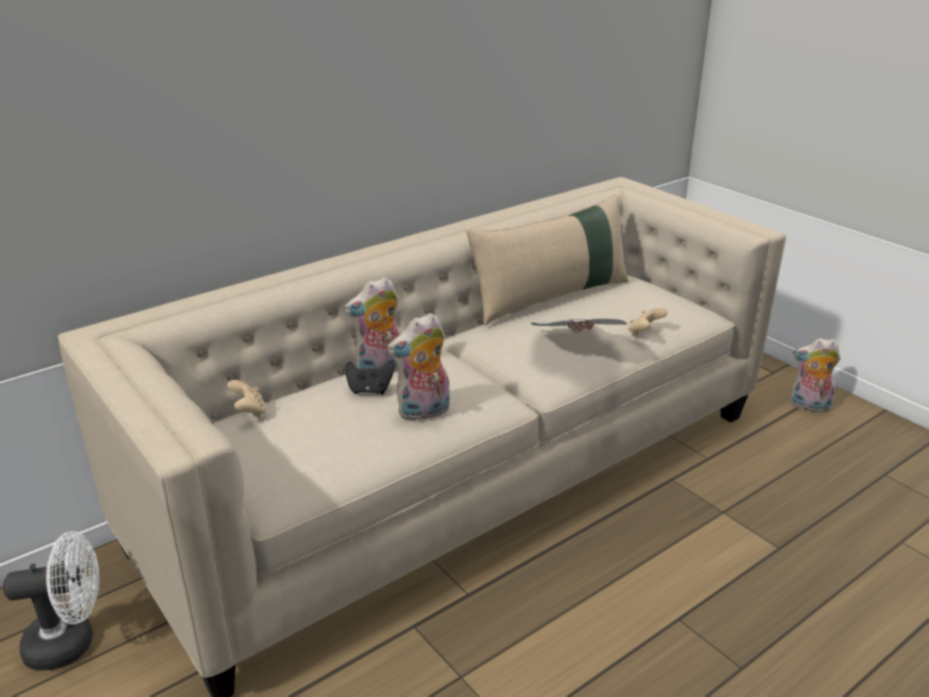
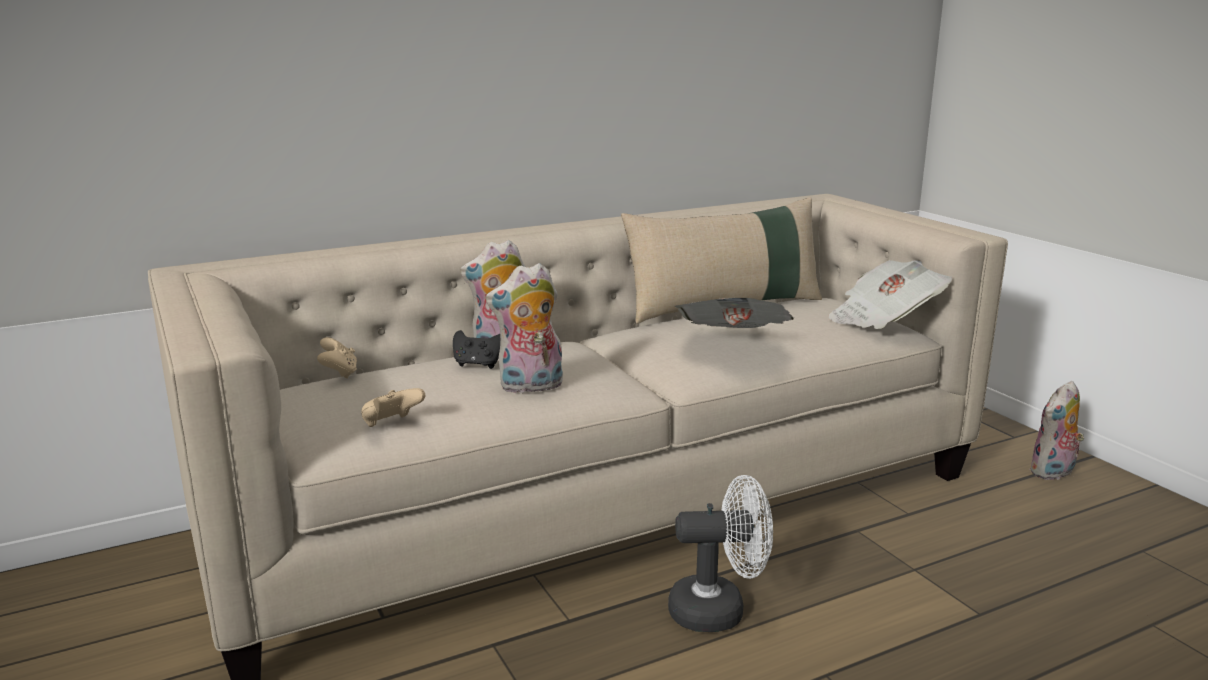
camera: 10 degrees right, 10 degrees down
white fan [3,531,99,671] -> white fan moved to [668,475,773,632]
beige game controller [628,308,668,336] -> beige game controller moved to [361,388,425,427]
plush toy [791,338,841,412] -> plush toy turned 60 degrees counterclockwise [1029,381,1084,481]
none -> newspaper [828,260,952,329]

